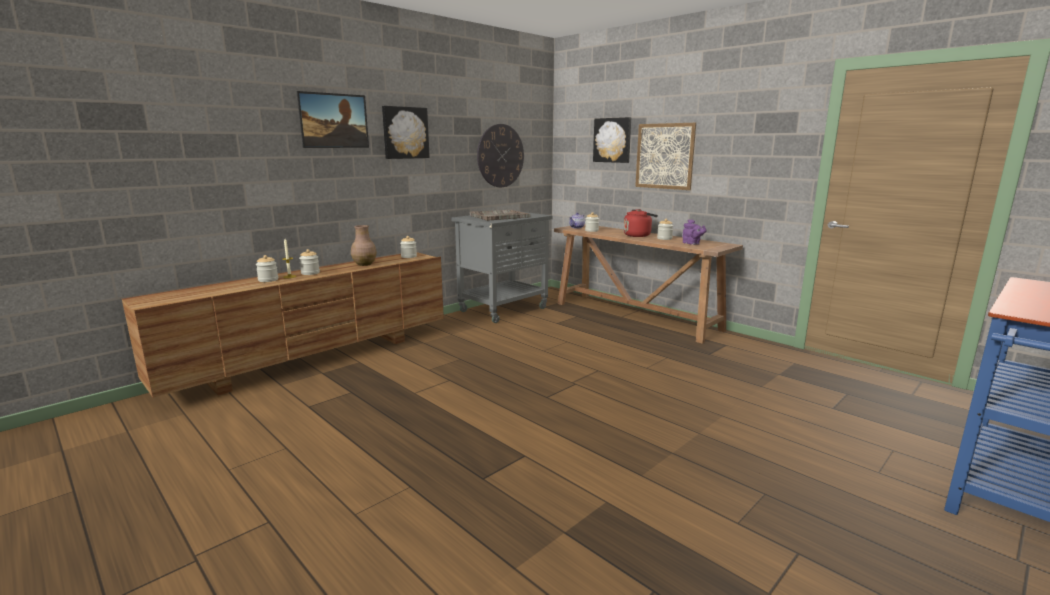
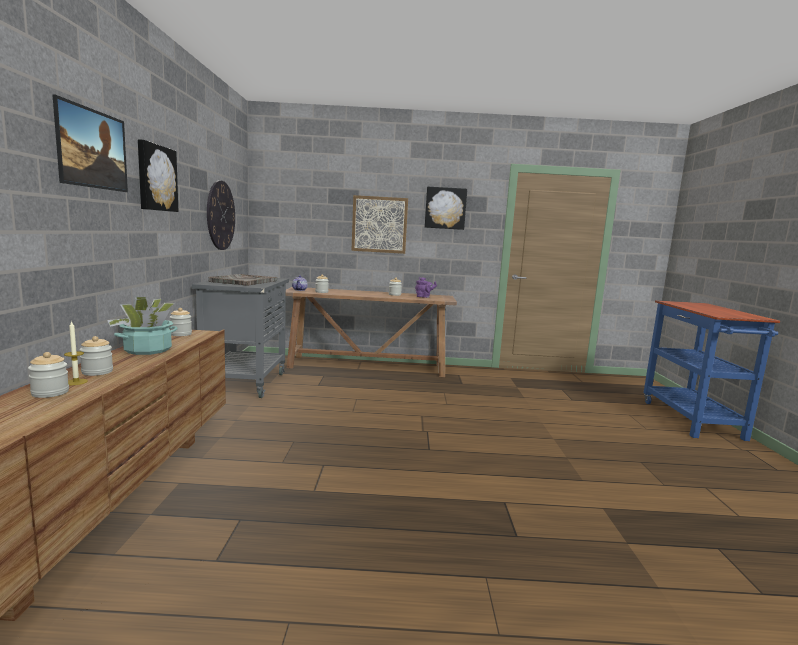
camera: 45 degrees left, 5 degrees down
brown vase [351,225,377,266] -> potted plant [107,297,177,355]
picture [593,117,631,163] -> picture moved to [425,187,467,230]
red kettle [624,209,658,237] -> none

